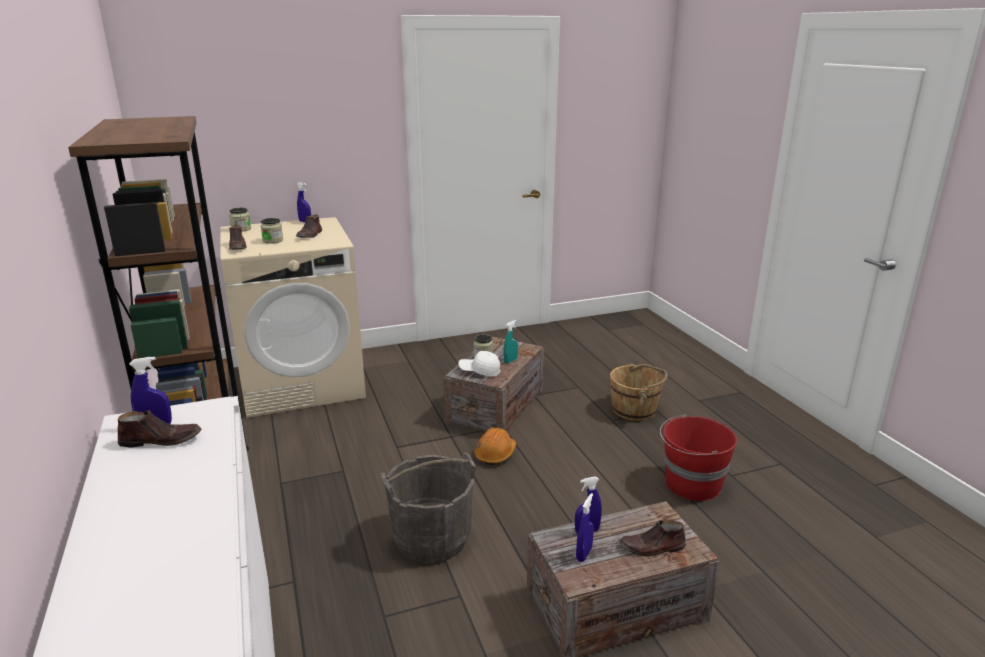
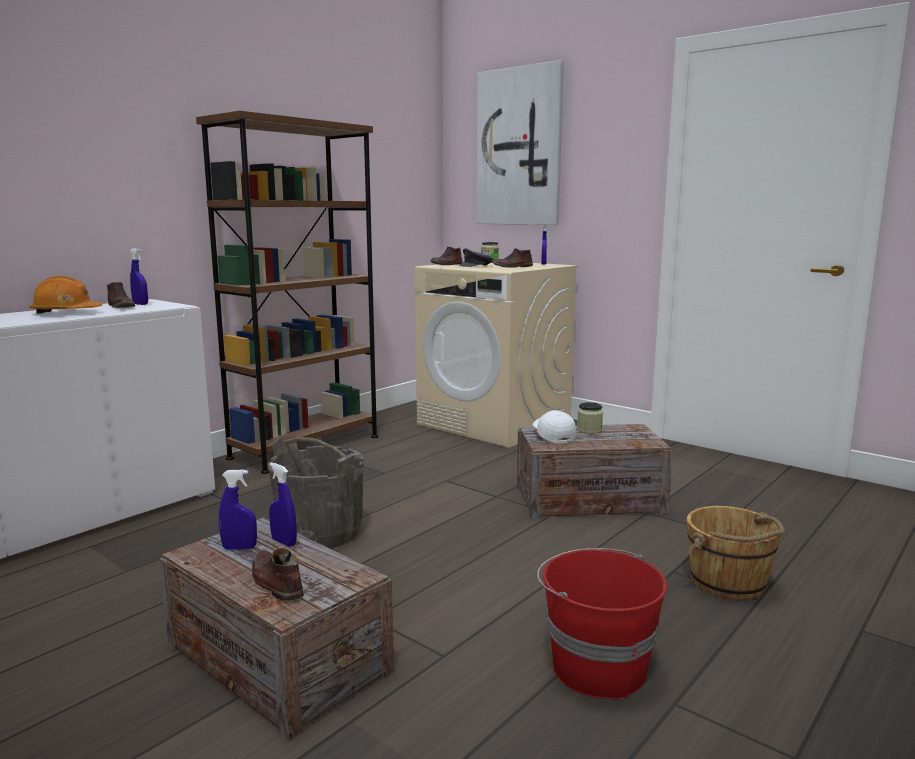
camera: 60 degrees right, 10 degrees down
jar [261,218,283,244] -> grey cap [460,248,494,267]
orange hard hat [474,427,516,465] -> orange hard hat moved to [29,276,102,314]
turquoise spray bottle [503,320,518,364] -> none
none -> picture [477,60,564,225]

